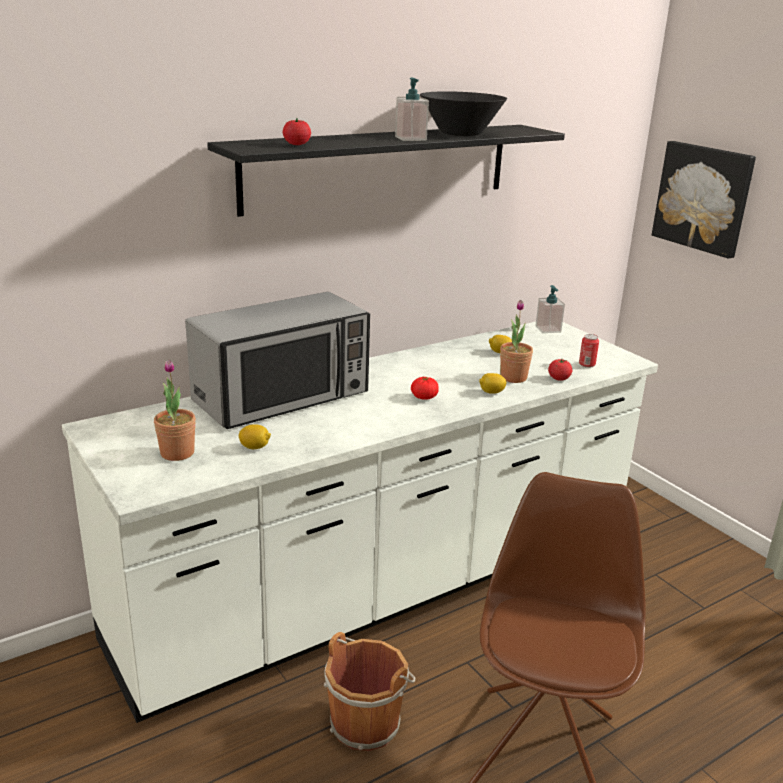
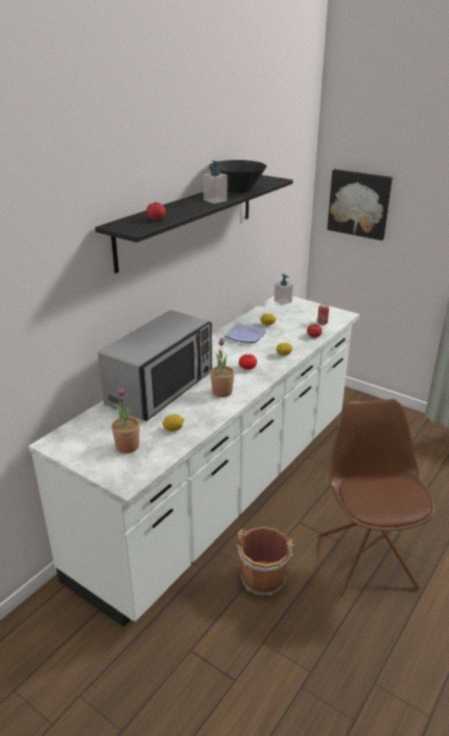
camera: 20 degrees left, 5 degrees up
potted plant [500,300,533,383] -> potted plant moved to [210,338,234,397]
none -> plate [225,323,266,343]

